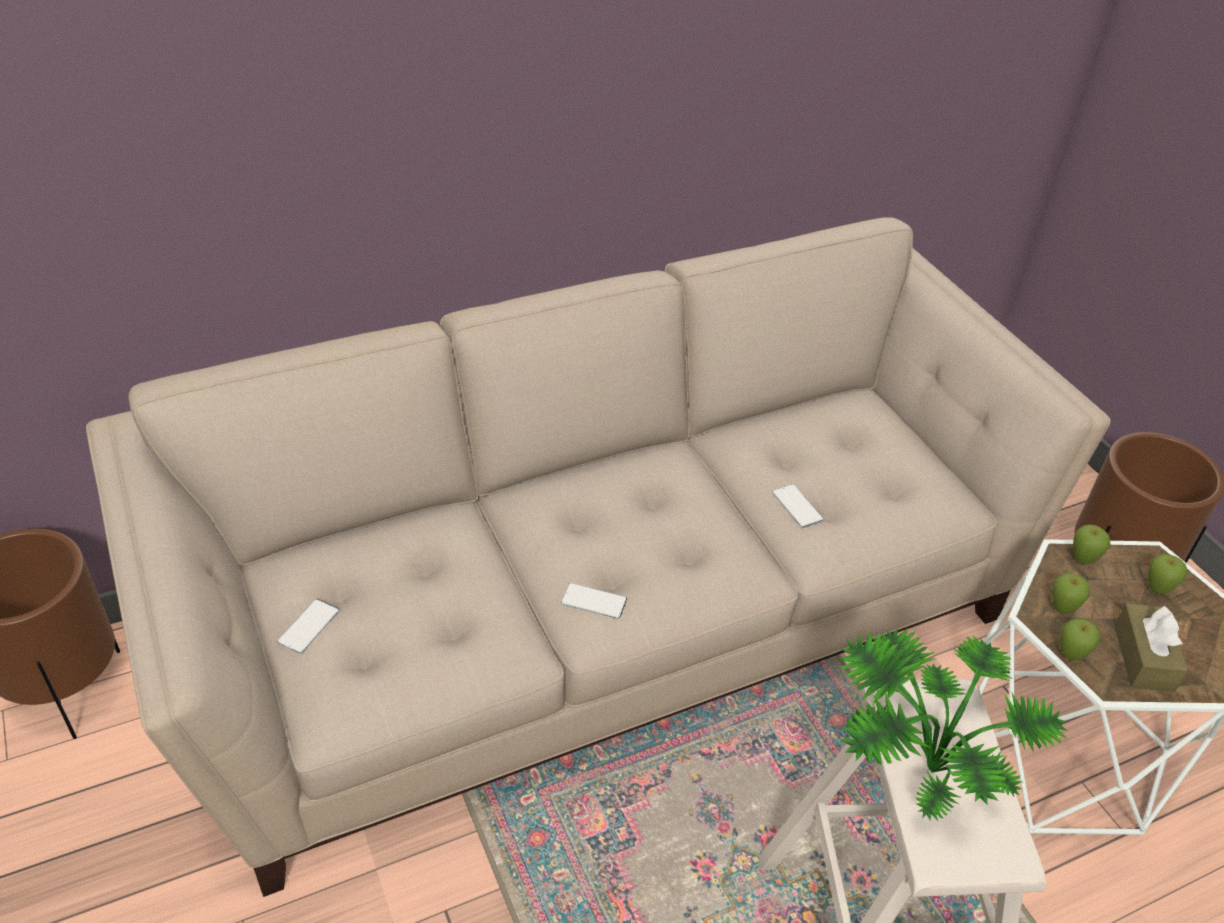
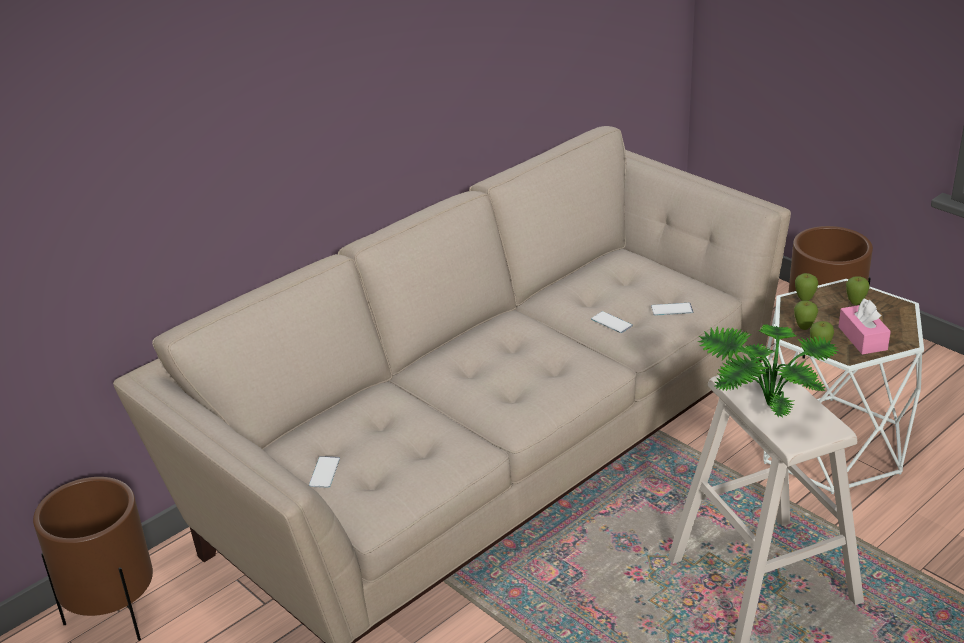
camera: 15 degrees left, 10 degrees down
phone [561,583,627,619] -> phone moved to [651,303,693,316]
brown tissue box [1114,603,1188,692] -> pink tissue box [838,299,891,355]

